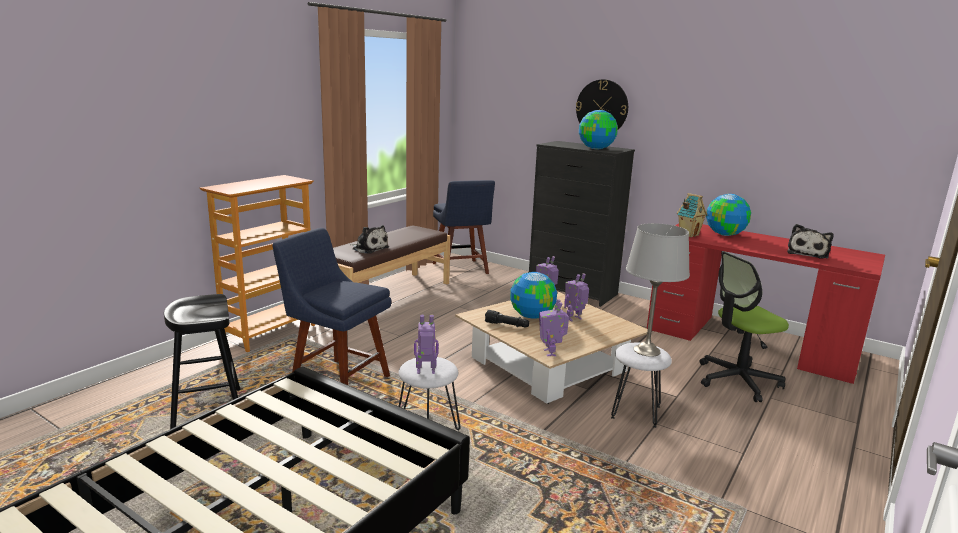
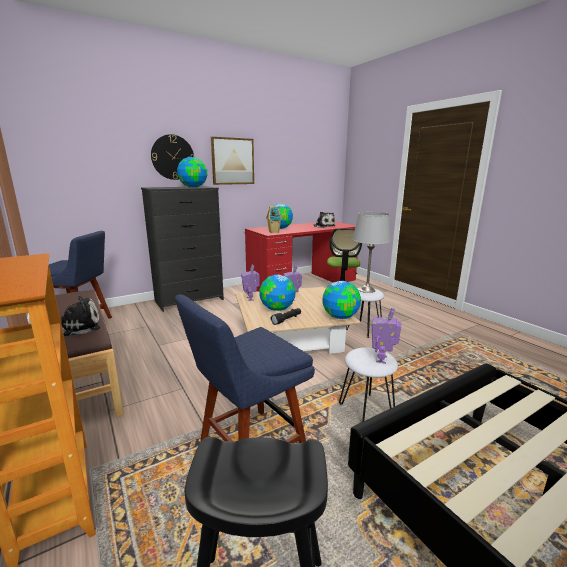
camera: 65 degrees left, 0 degrees up
toy robot [539,299,569,356] -> globe [322,281,361,319]
none -> picture [211,137,254,185]

